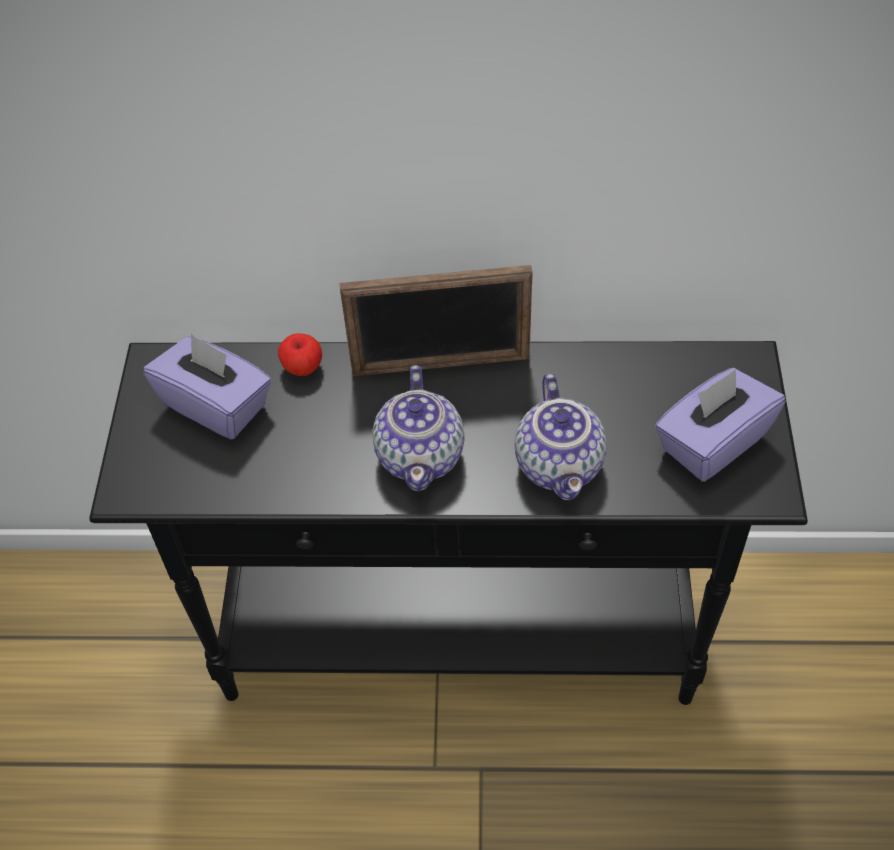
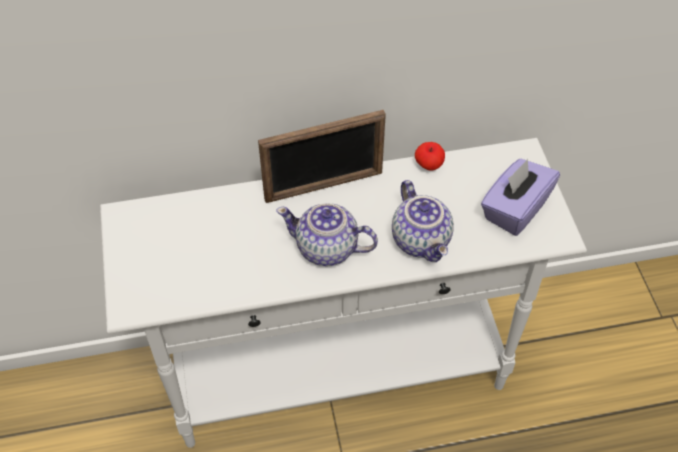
camera: 15 degrees left, 0 degrees up
black console table [89,341,808,705] -> white console table [100,138,587,448]
purple tissue box [143,333,271,440] -> none
apple [278,333,322,376] -> apple moved to [415,142,445,171]
teapot [372,365,465,492] -> teapot turned 120 degrees clockwise [276,203,378,266]

